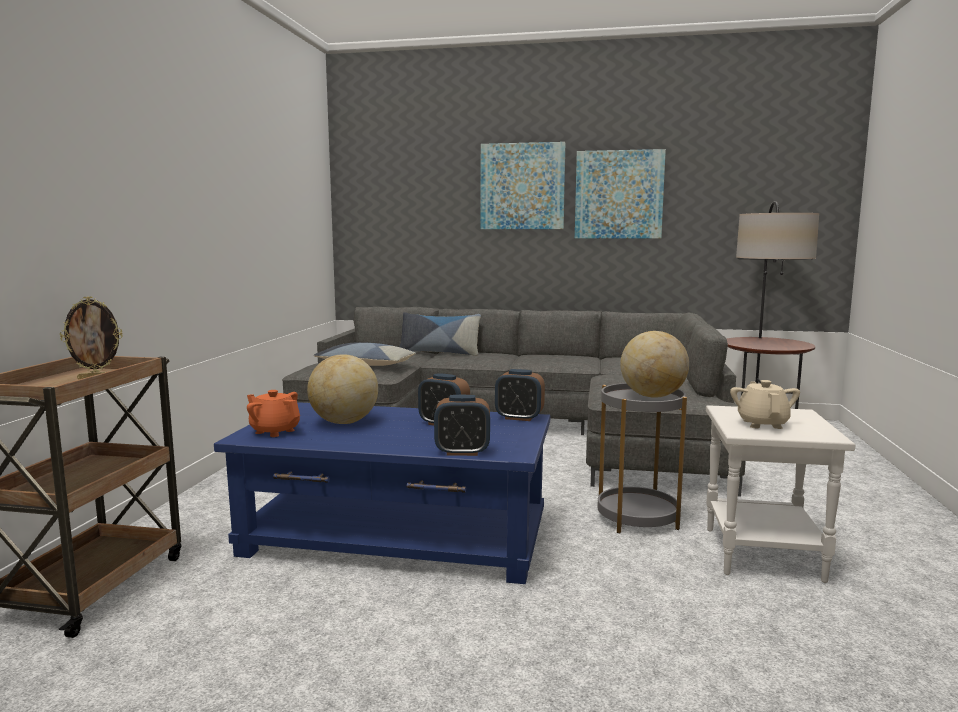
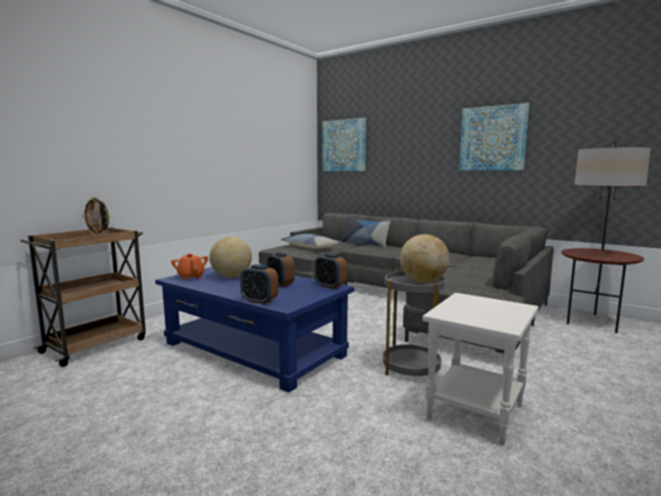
camera: 25 degrees right, 0 degrees up
picture [481,142,565,229] -> picture moved to [322,118,366,171]
beige teapot [730,380,800,429] -> none

